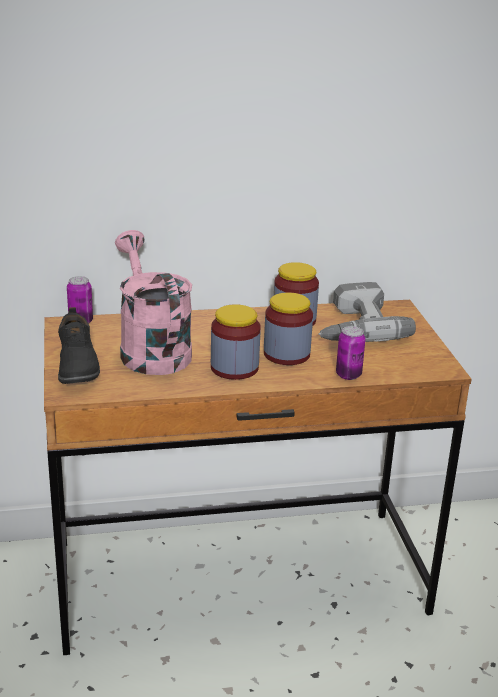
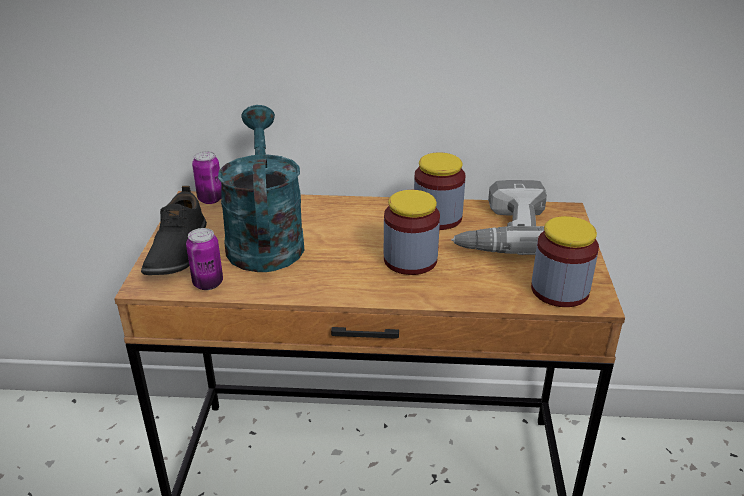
camera: 15 degrees right, 5 degrees up
pink watering can [115,230,192,375] -> turquoise watering can [218,105,304,272]
jar [211,304,261,380] -> jar moved to [531,216,599,307]
can [336,326,366,380] -> can moved to [186,228,223,290]

